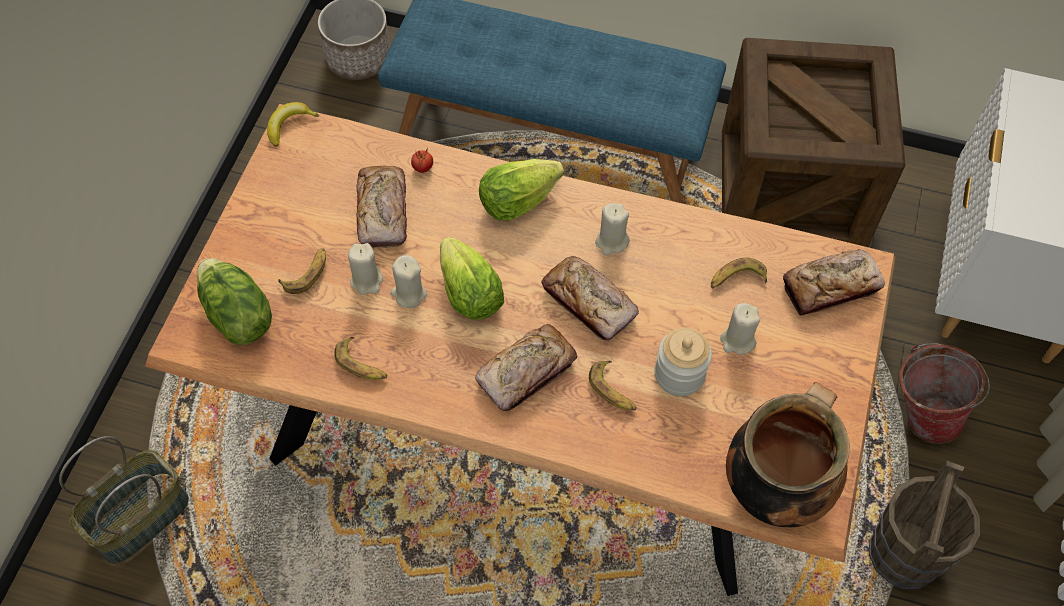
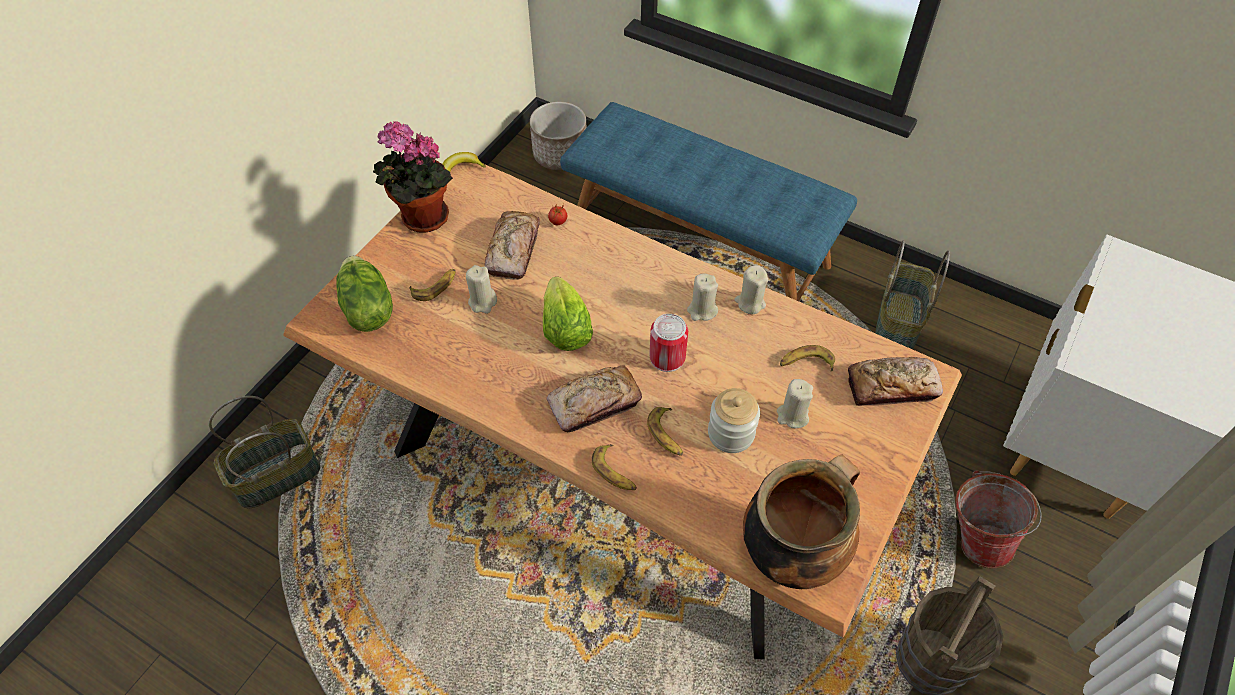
camera: 15 degrees right, 5 degrees down
banana [334,337,387,380] -> banana moved to [592,444,637,490]
beige candle [391,255,427,308] -> beige candle moved to [735,265,768,314]
lettuce [479,159,564,221] -> none
bread [541,256,639,340] -> can [649,314,688,372]
crate [722,38,906,247] -> basket [875,240,950,349]
none -> potted plant [373,121,453,233]

